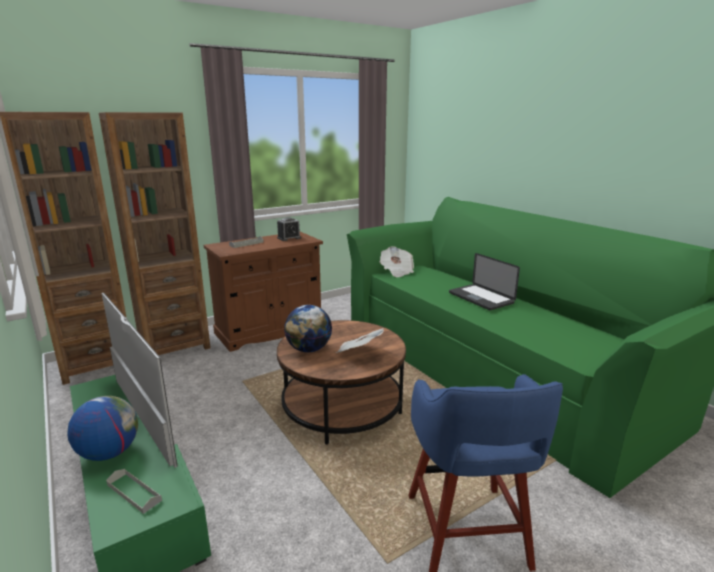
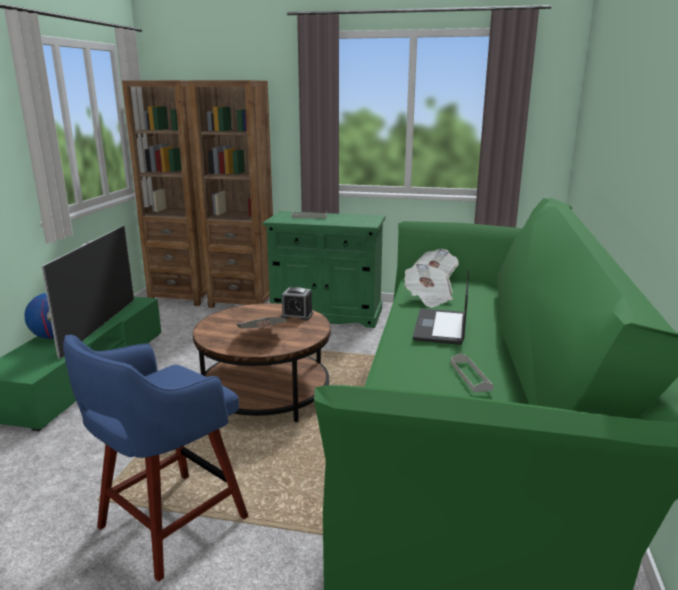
camera: 45 degrees right, 0 degrees up
grey tray [106,469,162,514] -> grey tray moved to [451,353,494,392]
brown cabinet [203,232,323,352] -> green cabinet [263,211,385,328]
alarm clock [277,218,301,241] -> alarm clock moved to [281,287,313,321]
globe [284,305,332,352] -> none
none -> newspaper [405,263,453,307]

